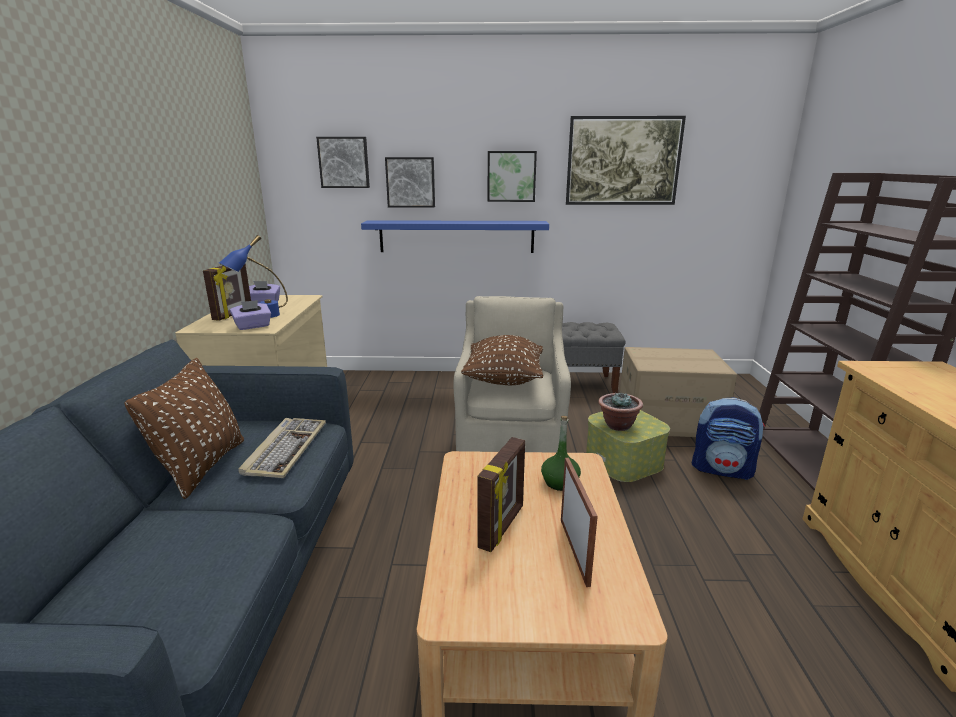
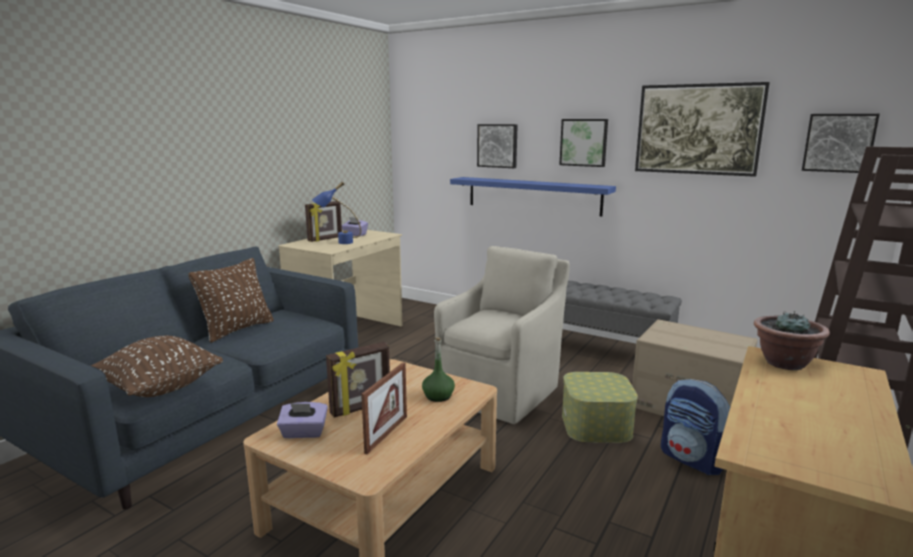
camera: 30 degrees right, 5 degrees down
purple tissue box [230,300,271,330] -> purple tissue box moved to [277,402,328,438]
keyboard [238,418,326,478] -> none
picture [316,137,370,188] -> picture moved to [802,114,880,173]
brown pillow [461,335,543,385] -> brown pillow moved to [91,336,223,397]
potted plant [598,393,643,431] -> potted plant moved to [754,311,830,370]

